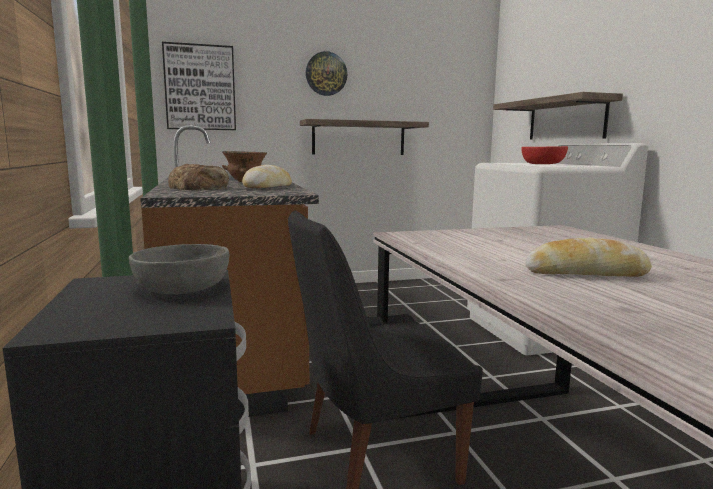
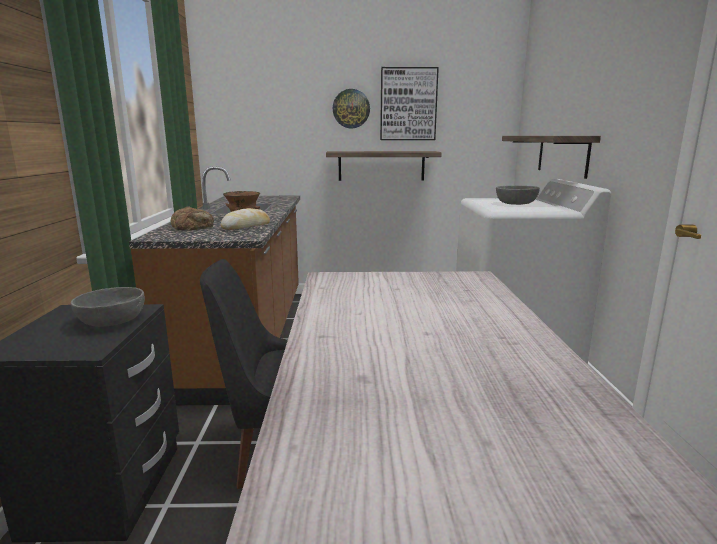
camera: 15 degrees right, 5 degrees up
picture [162,42,236,130] -> picture moved to [380,67,439,140]
red bowl [522,146,568,164] -> grey bowl [496,186,540,205]
bread [525,237,652,277] -> none

